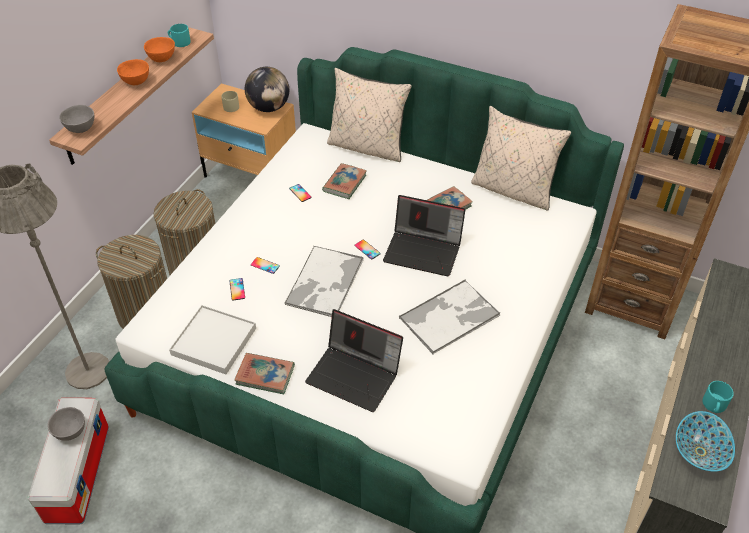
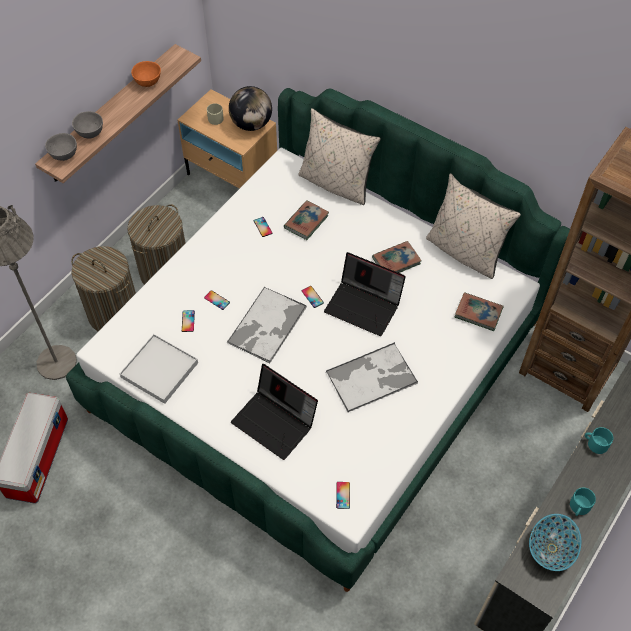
camera: 10 degrees right, 10 degrees up
grey bowl [48,407,85,441] -> grey bowl moved to [72,111,103,139]
orange bowl [117,59,149,85] -> none
turquoise mug [168,24,191,47] -> turquoise mug moved to [585,427,613,454]
book [234,353,295,394] -> book moved to [455,292,504,331]
none -> phone [336,482,350,509]

